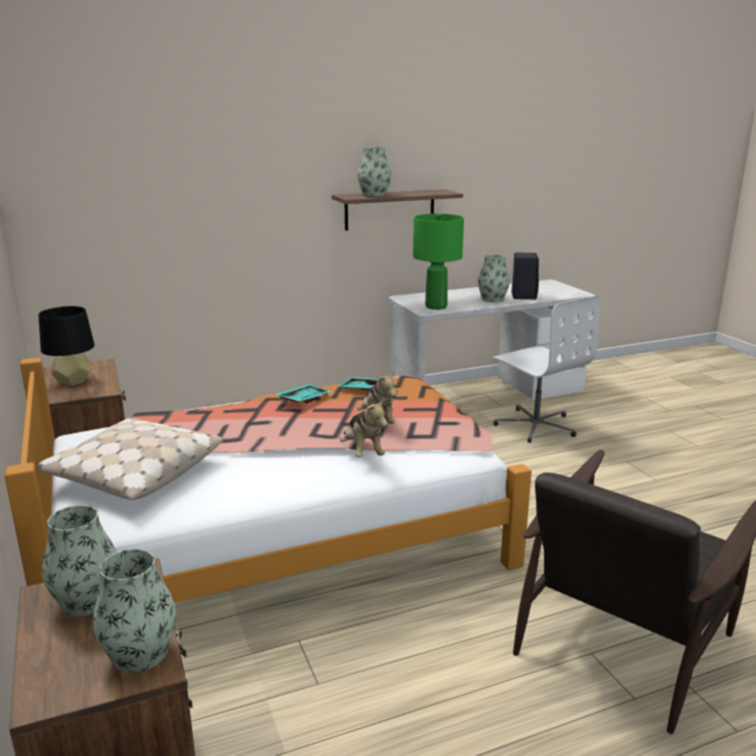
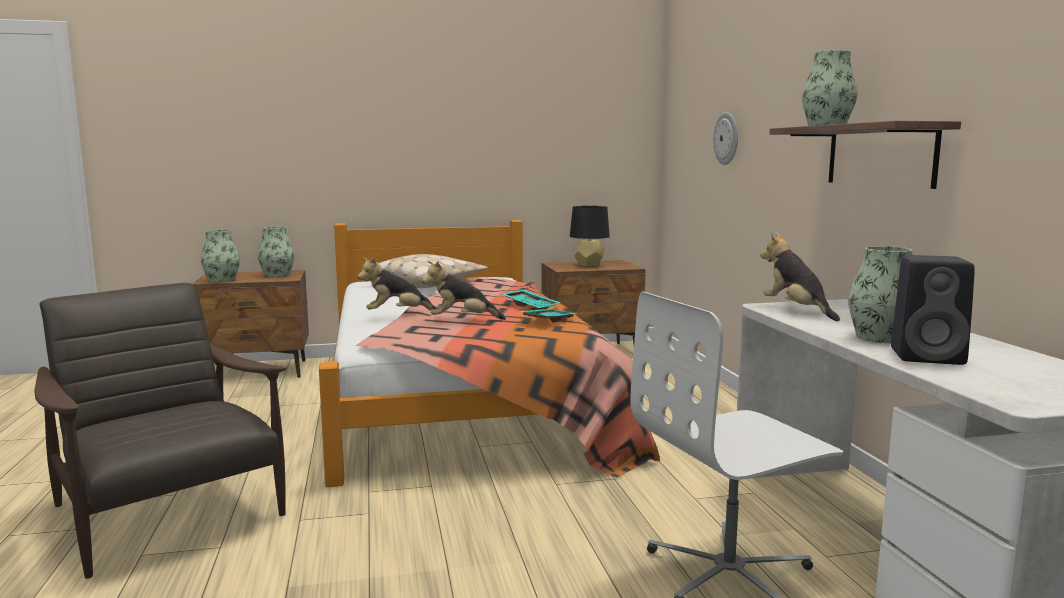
camera: 100 degrees right, 10 degrees down
green table lamp [413,213,464,310] -> plush toy [760,233,840,321]
none -> wall clock [713,112,738,165]

